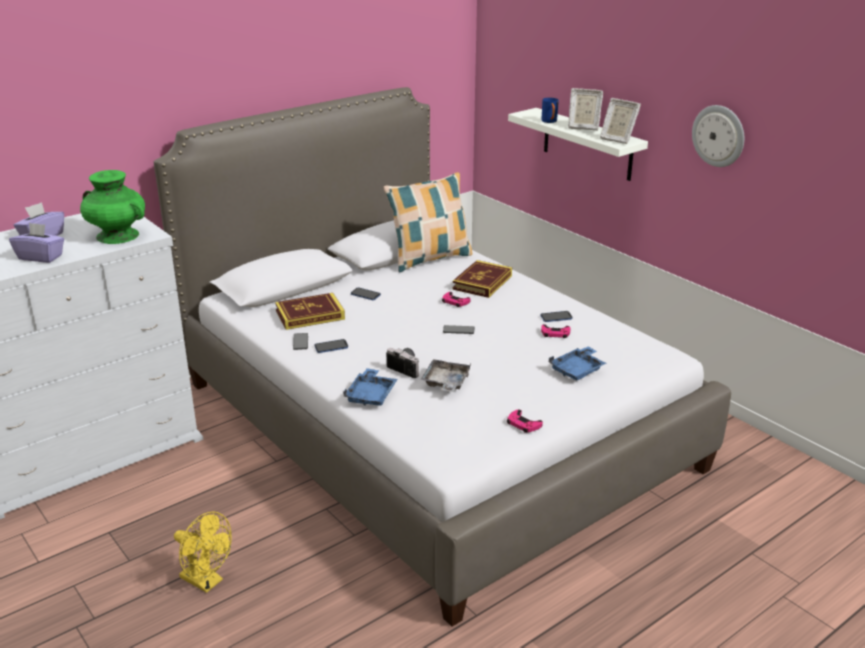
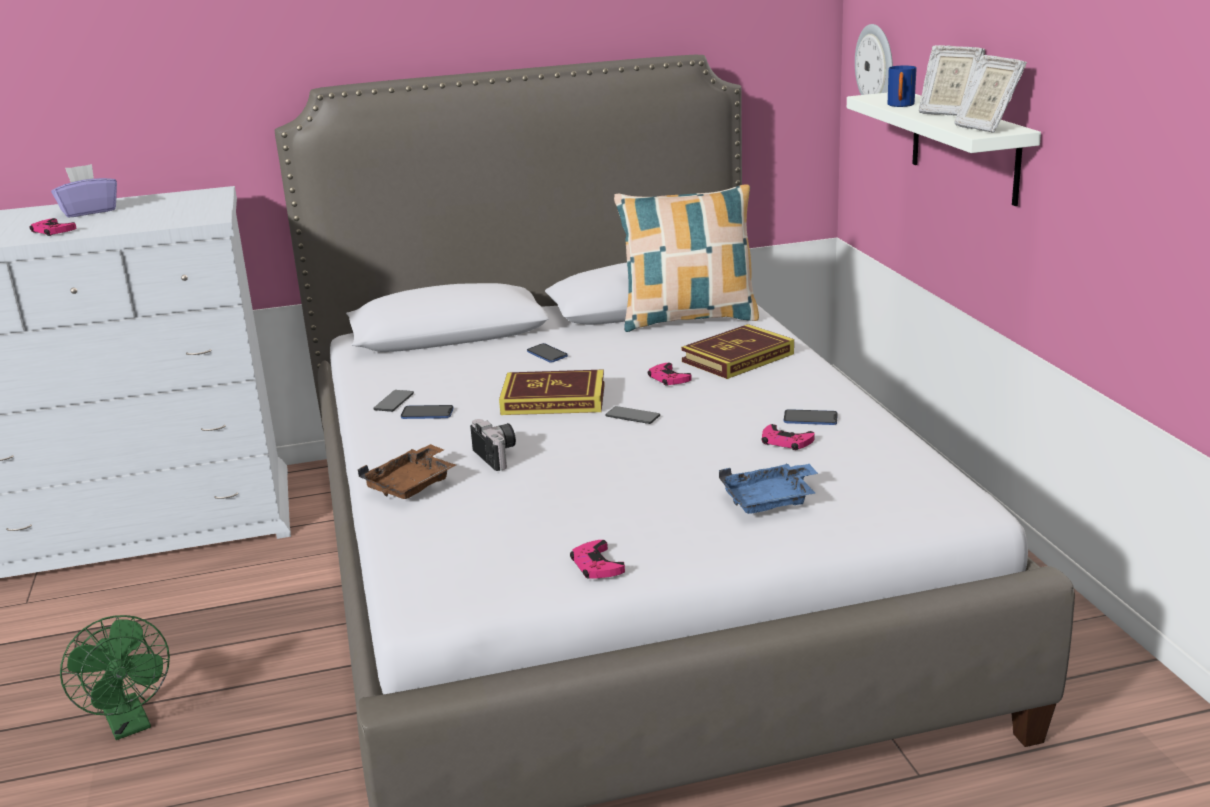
camera: 25 degrees right, 5 degrees down
purple tissue box [9,222,64,263] -> pink game controller [30,218,77,236]
green vase [80,170,145,244] -> none
yellow fan [174,511,232,593] -> green fan [60,615,170,740]
book [275,293,345,330] -> book moved to [499,369,605,415]
blue tray [343,368,398,406] -> brown tray [358,444,456,499]
grey tray [421,359,471,392] -> none
wall clock [692,105,744,167] -> wall clock moved to [855,24,893,95]

